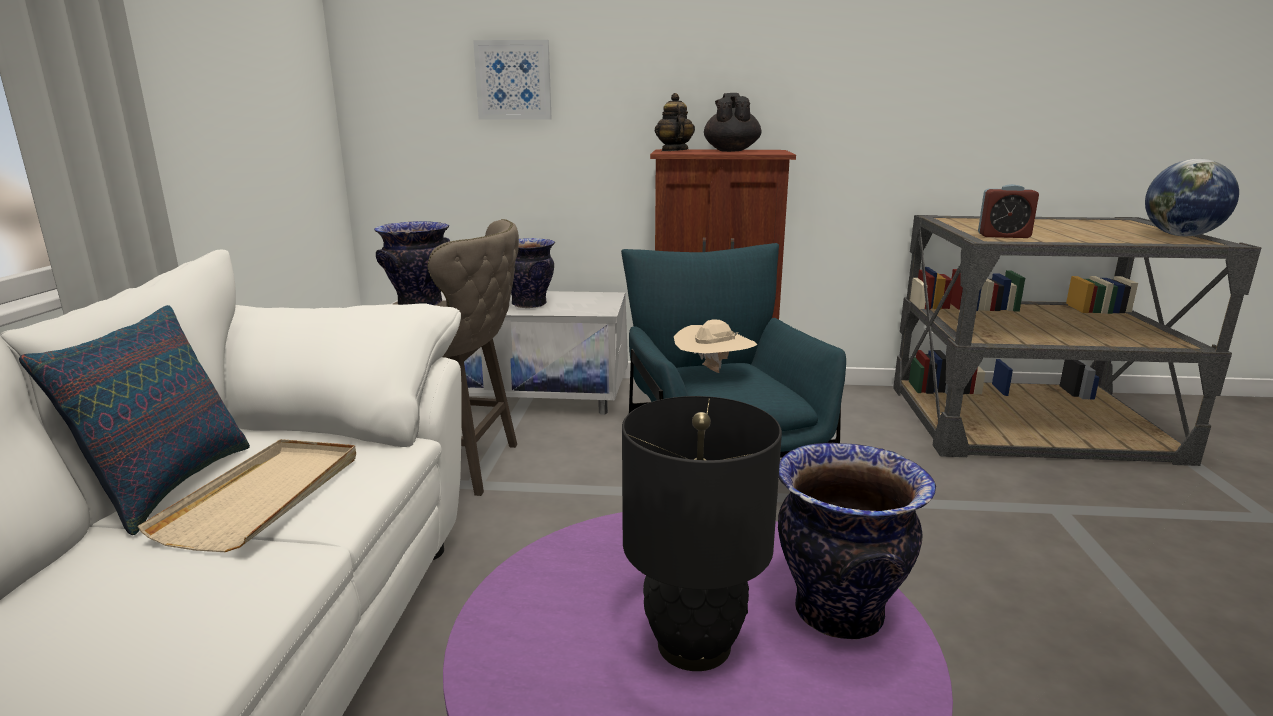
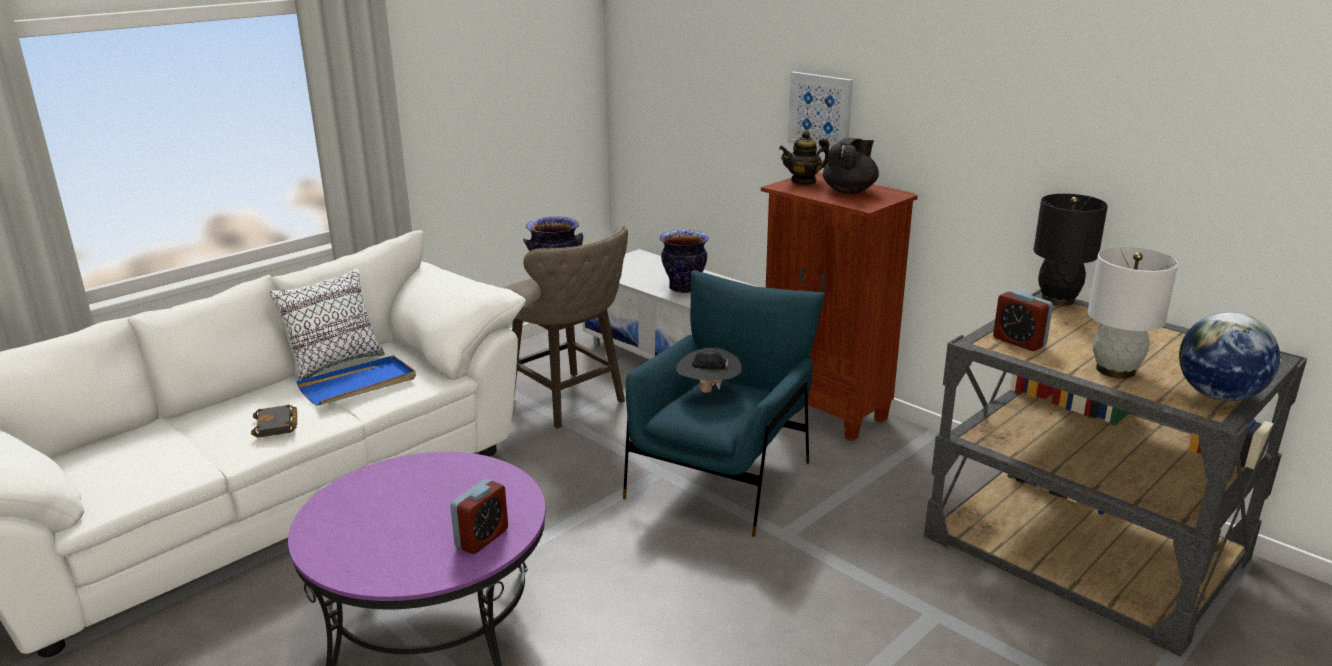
camera: 40 degrees right, 5 degrees up
blue pillow [19,305,250,535] -> white pillow [270,269,385,381]
beige tray [137,439,356,552] -> blue tray [296,355,416,406]
picture [473,40,552,120] -> picture moved to [787,72,853,153]
black table lamp [622,396,782,671] -> black table lamp moved to [1034,194,1108,306]
teapot [655,93,695,151] -> teapot turned 135 degrees counterclockwise [779,131,829,185]
beige hat [674,320,757,373] -> black hat [676,347,742,393]
vase [778,443,936,639] -> alarm clock [450,479,508,554]
none -> black book [251,405,297,438]
none -> white table lamp [1088,247,1178,378]

